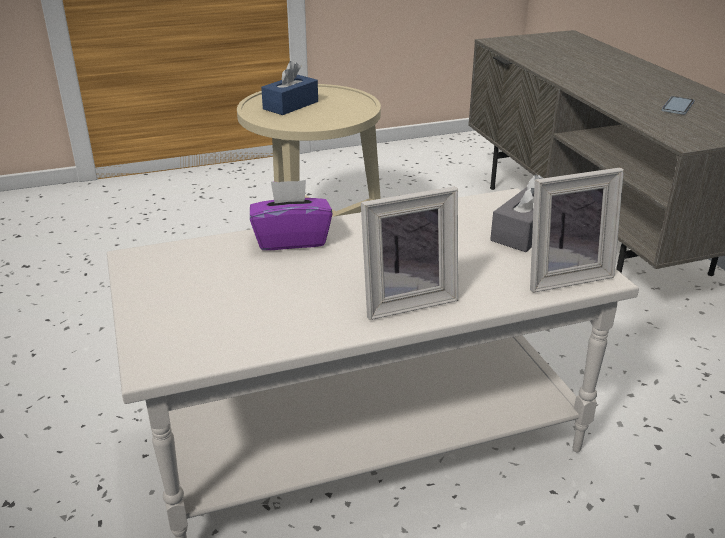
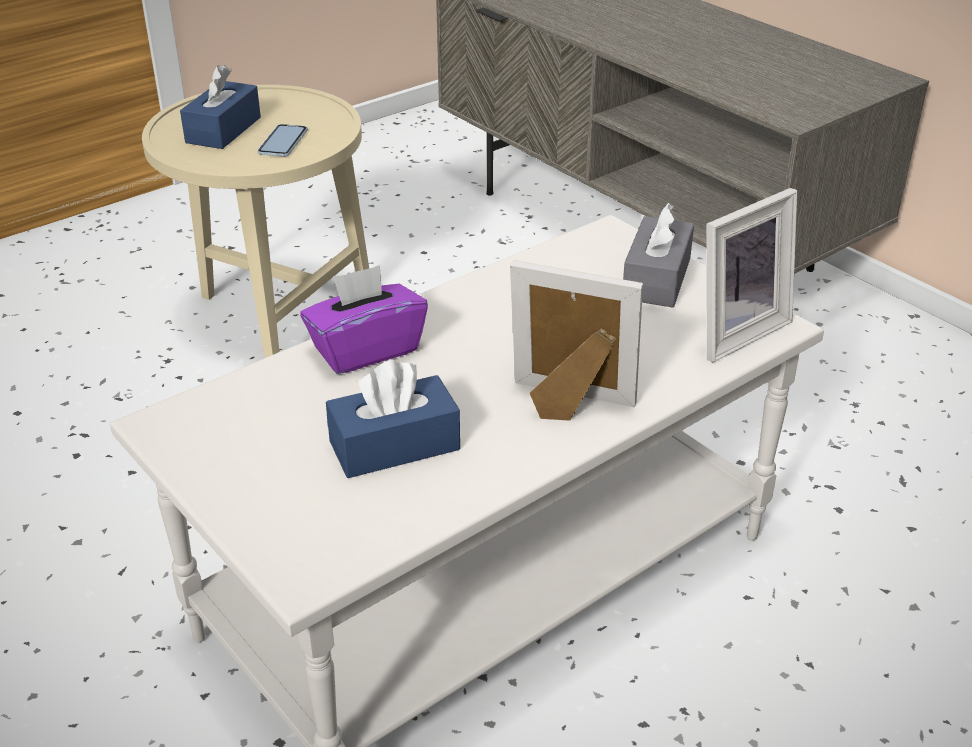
camera: 20 degrees left, 5 degrees up
picture frame [361,186,458,320] -> picture frame turned 120 degrees counterclockwise [510,260,643,421]
phone [662,96,694,115] -> phone moved to [258,124,308,157]
none -> blue tissue box [326,360,460,478]

